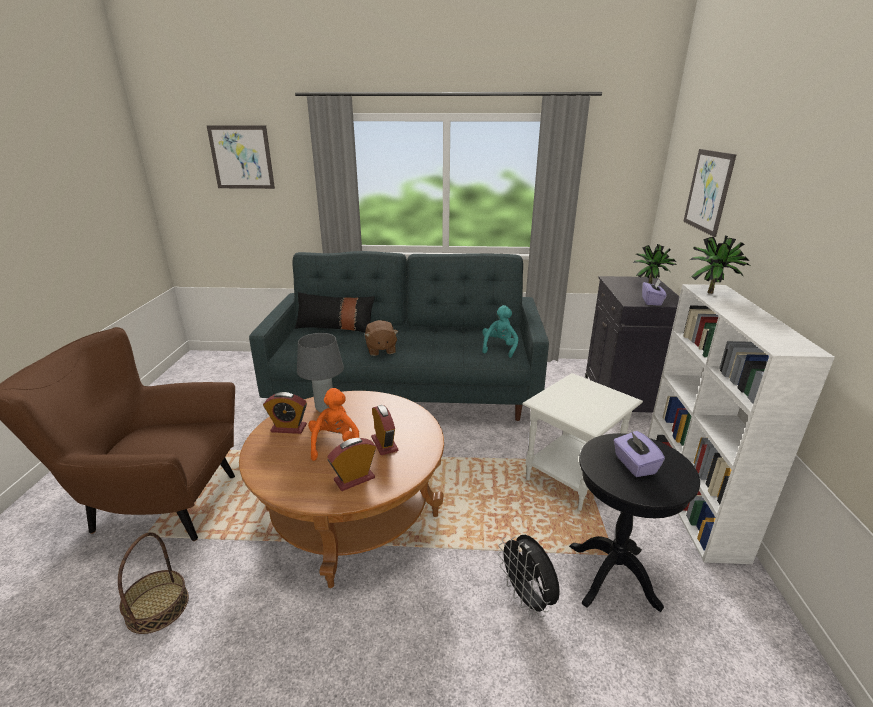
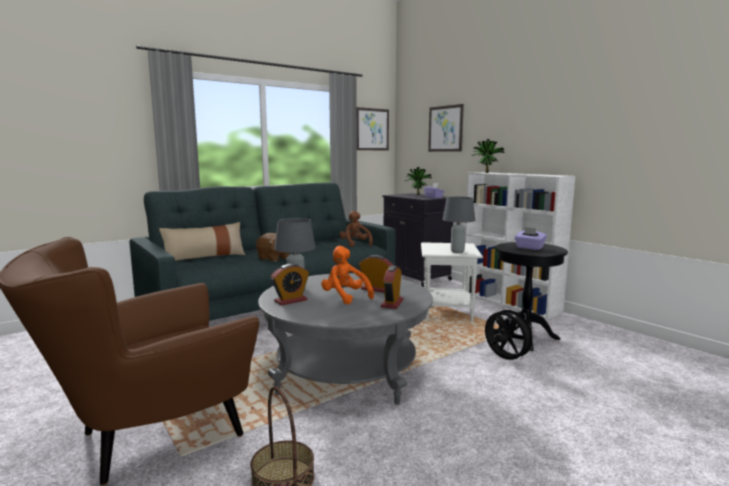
camera: 40 degrees left, 15 degrees down
picture [207,126,275,189] -> picture moved to [357,107,389,150]
brown coffee table [239,391,444,588] -> grey coffee table [258,273,433,405]
black pillow [295,292,375,333] -> beige pillow [159,222,245,261]
turquoise plush toy [482,305,518,358] -> brown plush toy [339,211,373,247]
black fan [498,535,560,618] -> black fan turned 150 degrees counterclockwise [485,306,537,360]
none -> grey table lamp [442,196,475,253]

